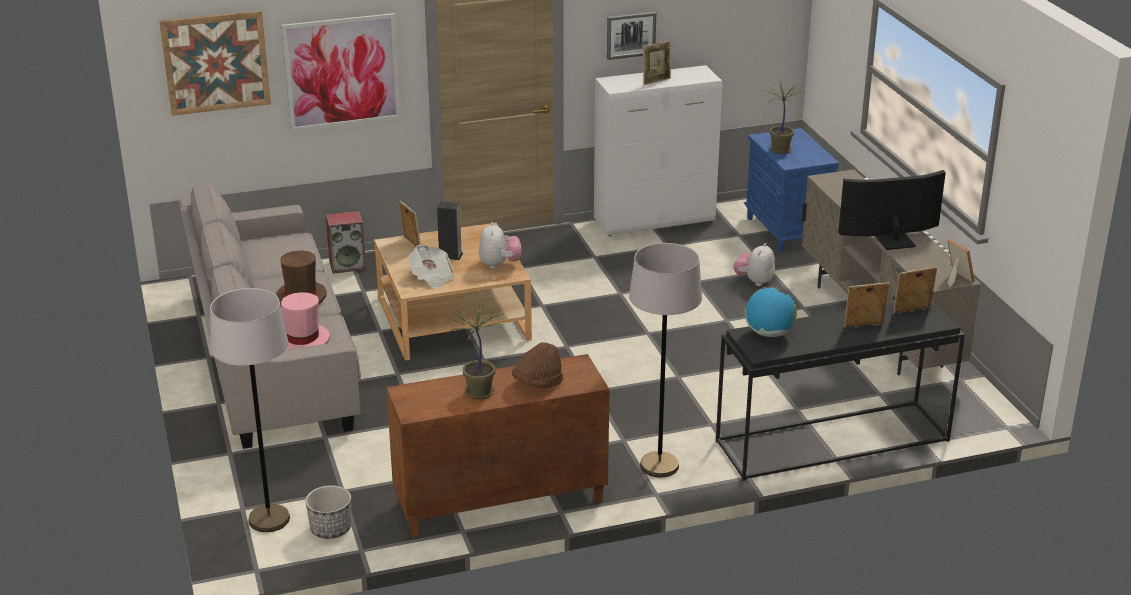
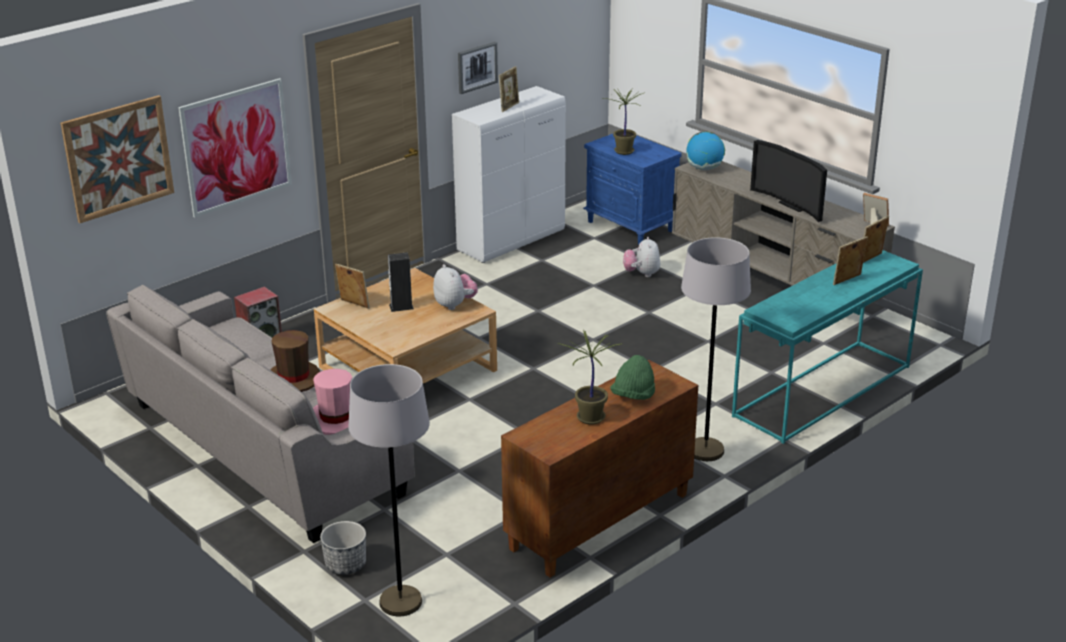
camera: 25 degrees left, 0 degrees up
planter [305,485,351,539] -> planter moved to [320,521,366,575]
newspaper [408,244,455,289] -> none
brown hat [512,342,563,388] -> green hat [610,355,655,400]
black console table [716,300,965,481] -> turquoise console table [732,250,923,444]
globe [745,286,797,337] -> globe moved to [686,131,725,170]
television [838,170,946,250] -> television turned 90 degrees counterclockwise [750,140,827,222]

